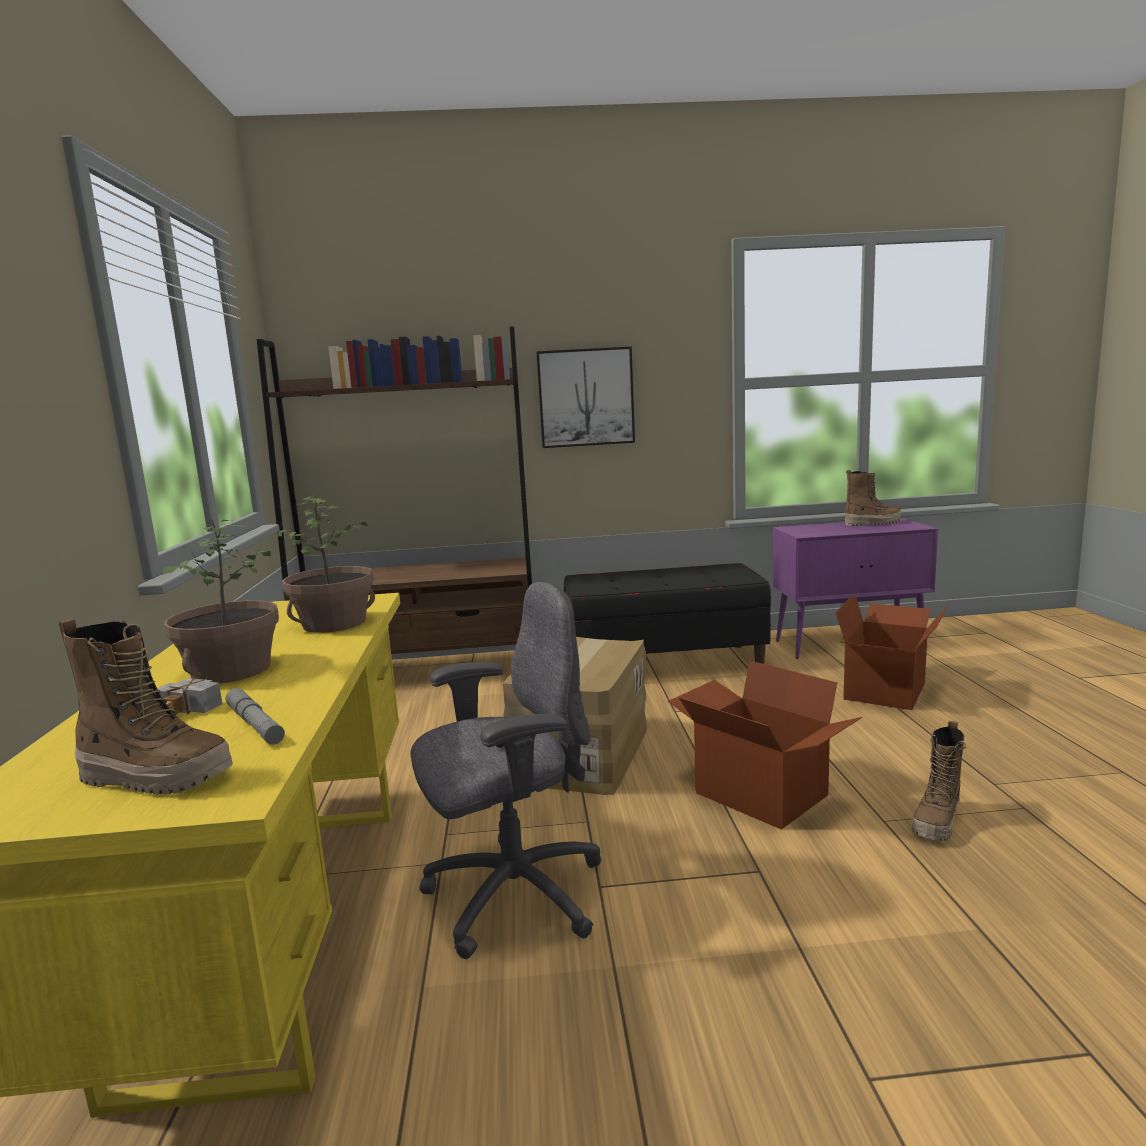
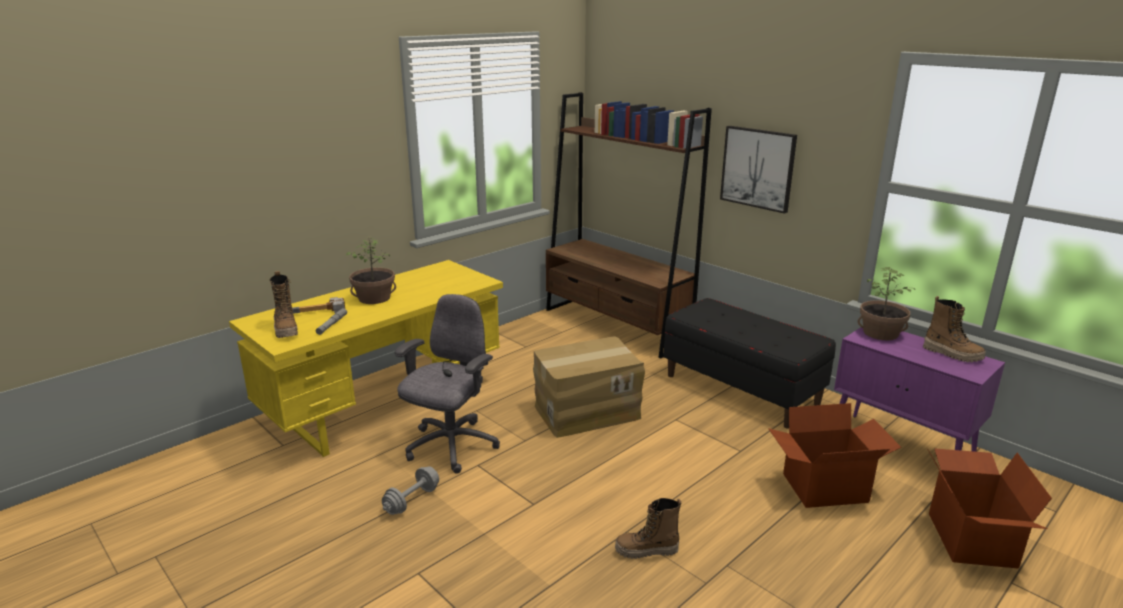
camera: 50 degrees right, 10 degrees up
potted plant [278,496,375,633] -> potted plant moved to [858,267,917,340]
grey office chair [410,582,601,959] -> grey office chair turned 90 degrees counterclockwise [395,294,500,474]
cardboard box [668,660,863,830] -> cardboard box moved to [928,448,1052,569]
none -> grey dumbbell [382,466,439,515]

